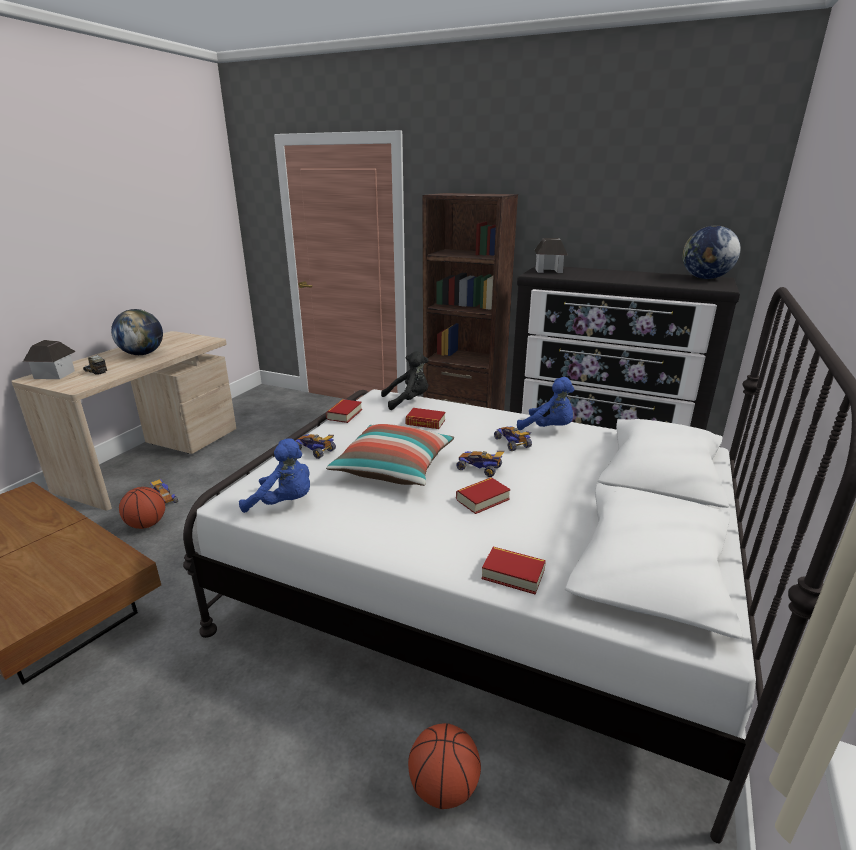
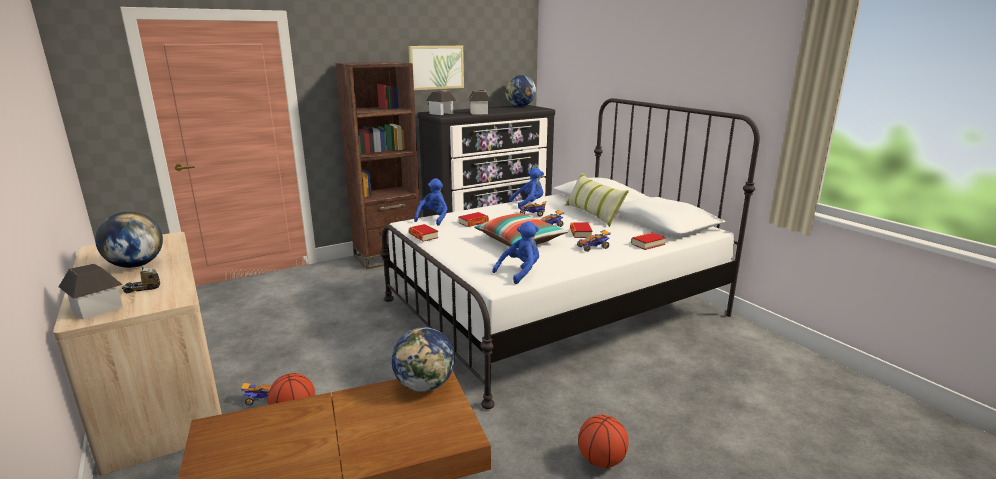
camera: 55 degrees left, 5 degrees down
toy car [296,434,336,459] -> toy car moved to [577,230,611,252]
black plush toy [381,351,428,410] -> blue plush toy [414,178,448,226]
basketball [408,723,481,809] -> basketball moved to [578,415,628,468]
none -> globe [392,327,455,392]
none -> picture [408,46,464,90]
none -> toy house [468,90,491,115]
none -> pillow [565,173,629,227]

